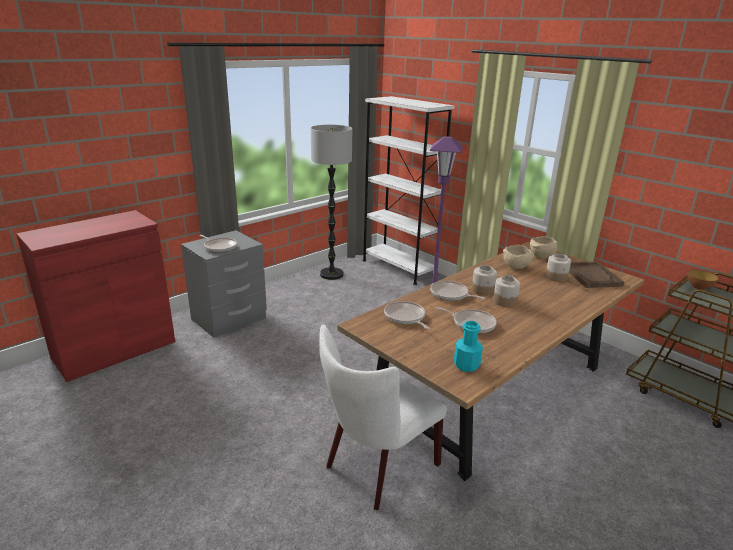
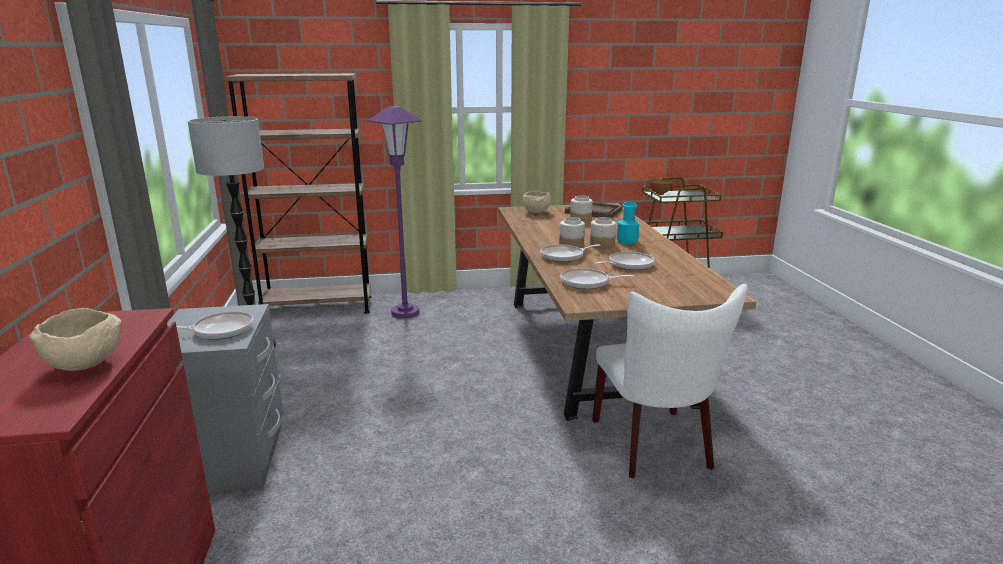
camera: 55 degrees left, 5 degrees down
white bookcase [362,96,454,285] -> brown bookcase [225,73,371,314]
turquoise bottle [454,321,483,372] -> turquoise bottle moved to [617,201,639,244]
beige bowl [503,245,534,269] -> beige bowl moved to [29,308,121,371]

